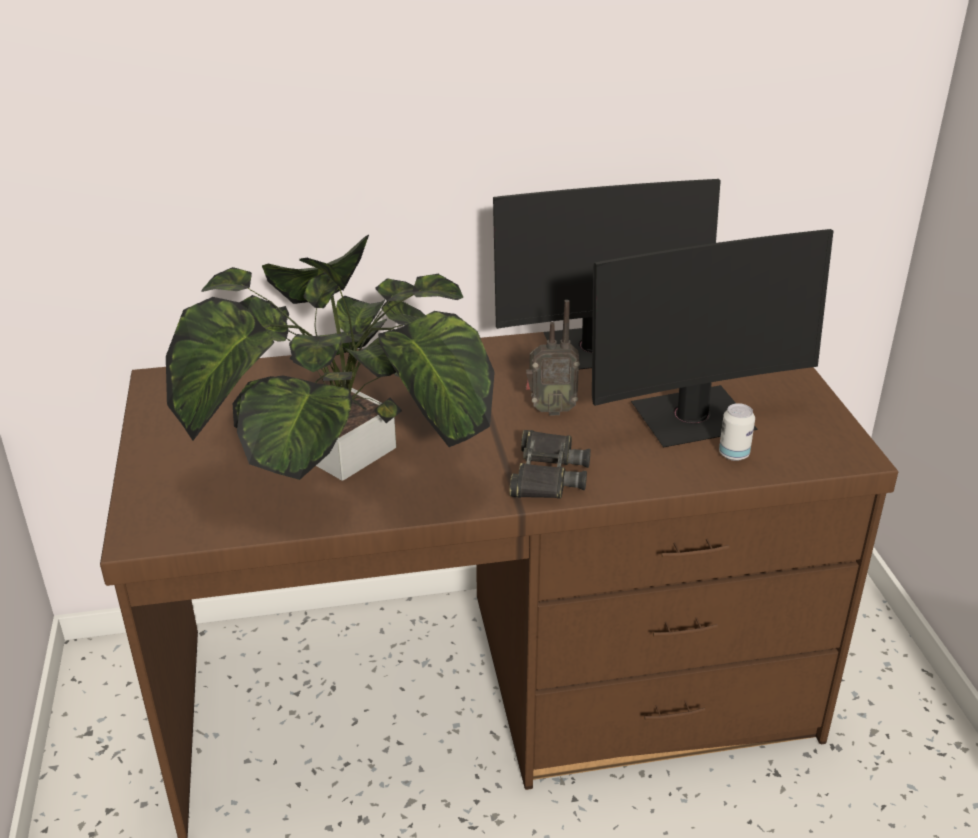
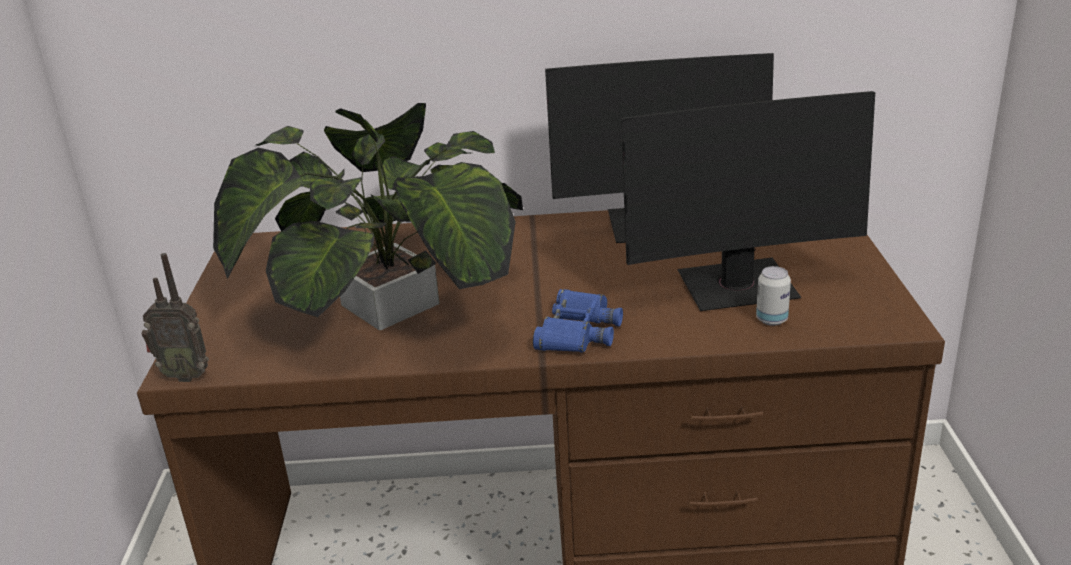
camera: 10 degrees right, 5 degrees down
black binoculars [510,430,591,499] -> blue binoculars [533,289,623,353]
radio [526,300,580,416] -> radio moved to [142,253,209,382]

